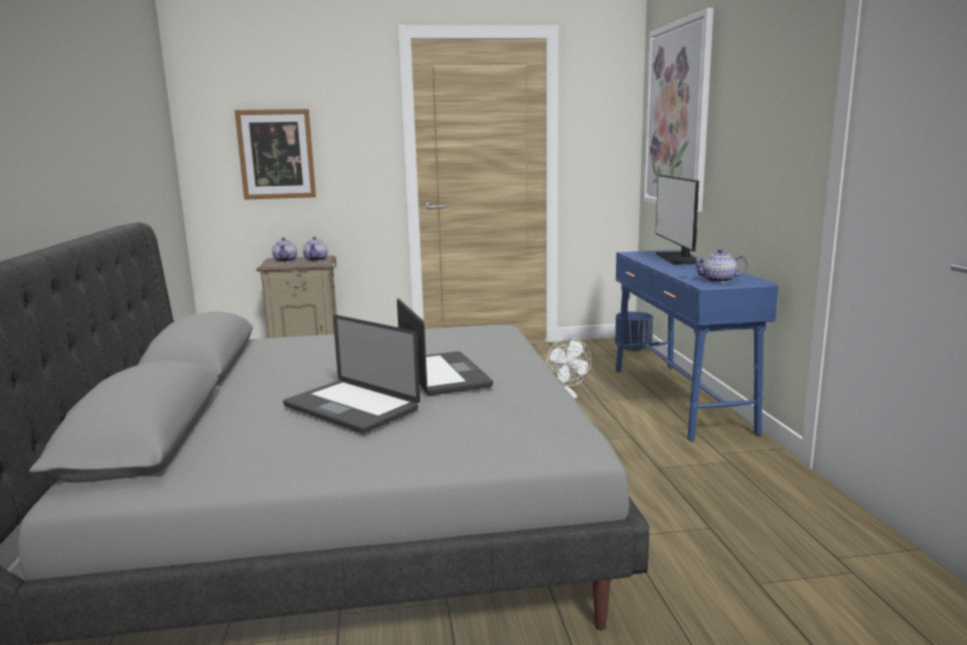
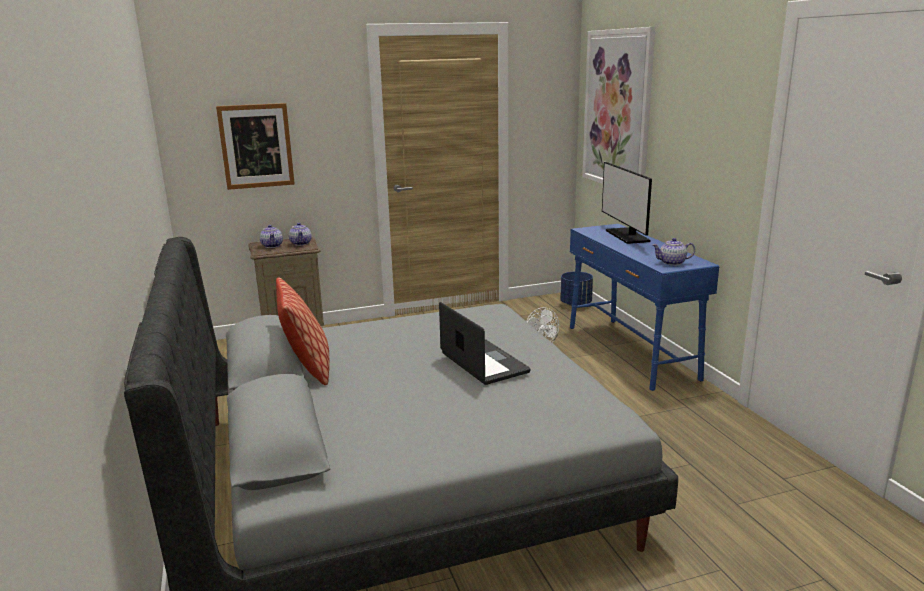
camera: 10 degrees left, 5 degrees up
laptop [283,315,420,433] -> none
none -> pillow [276,277,330,385]

